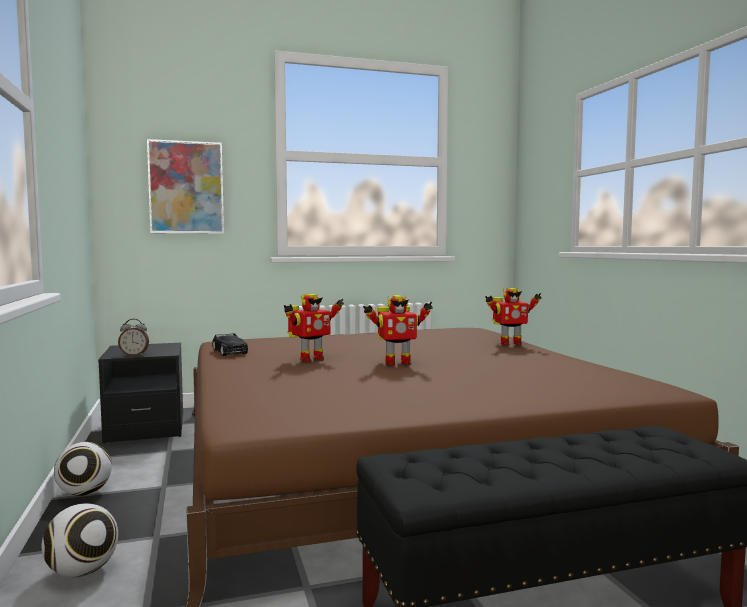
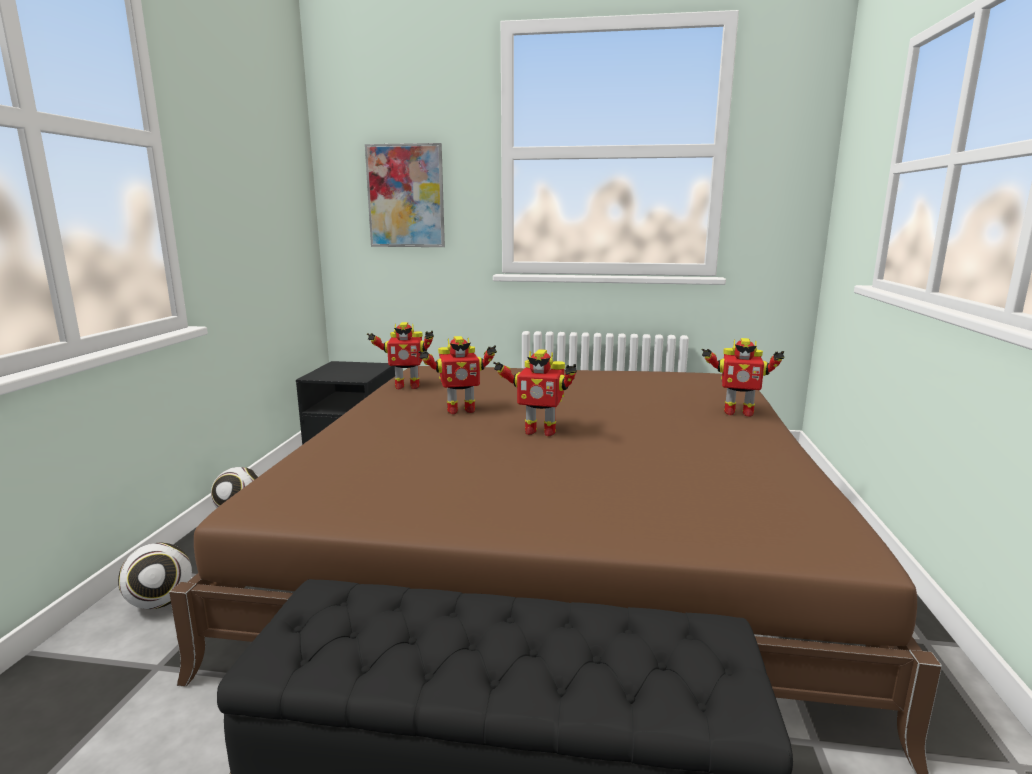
camera: 25 degrees right, 10 degrees up
alarm clock [118,319,149,356] -> none
black toy car [212,333,248,356] -> toy robot [367,322,434,389]

